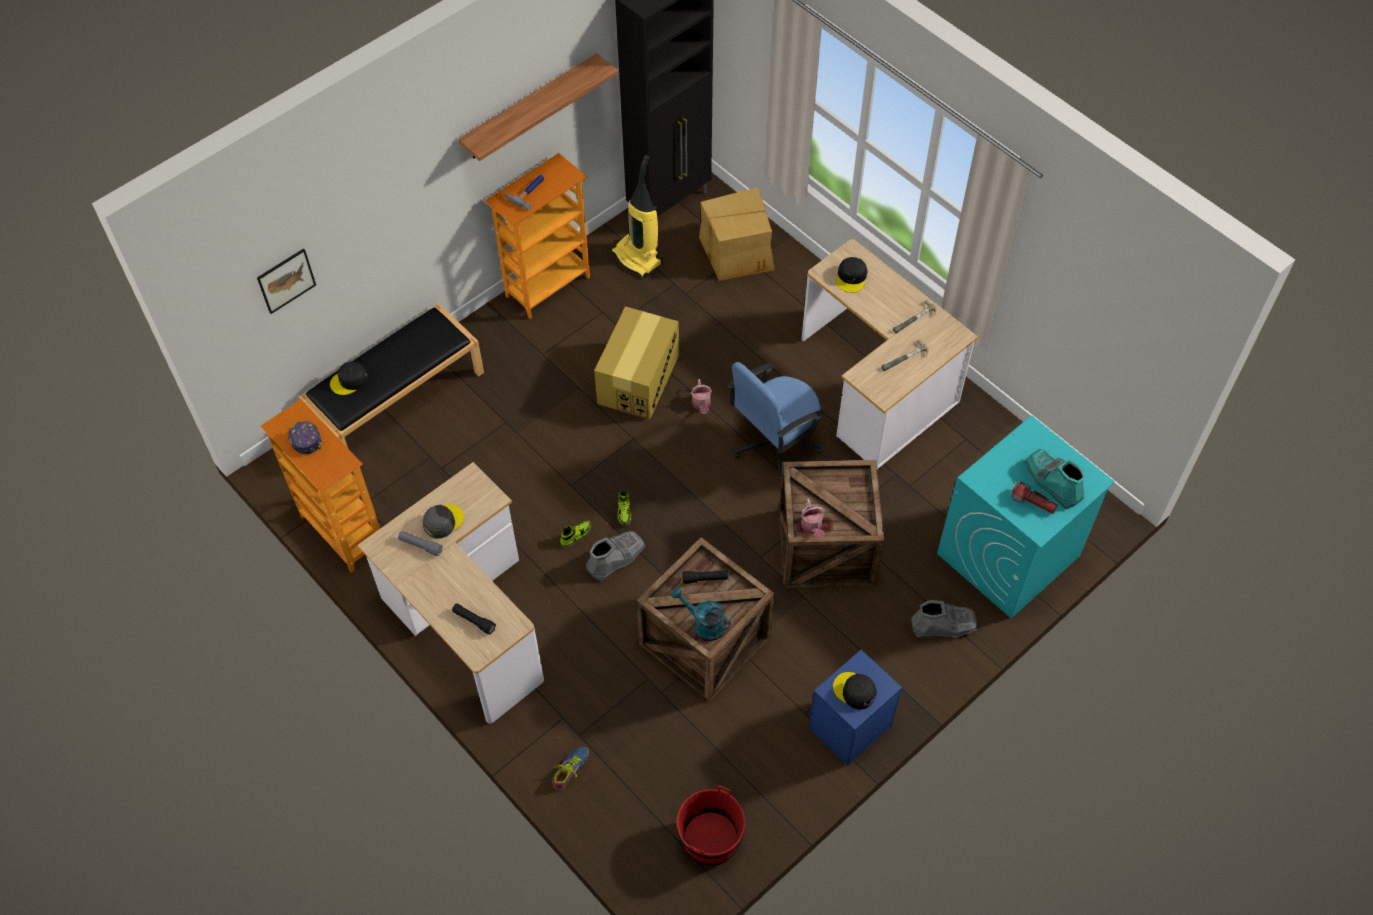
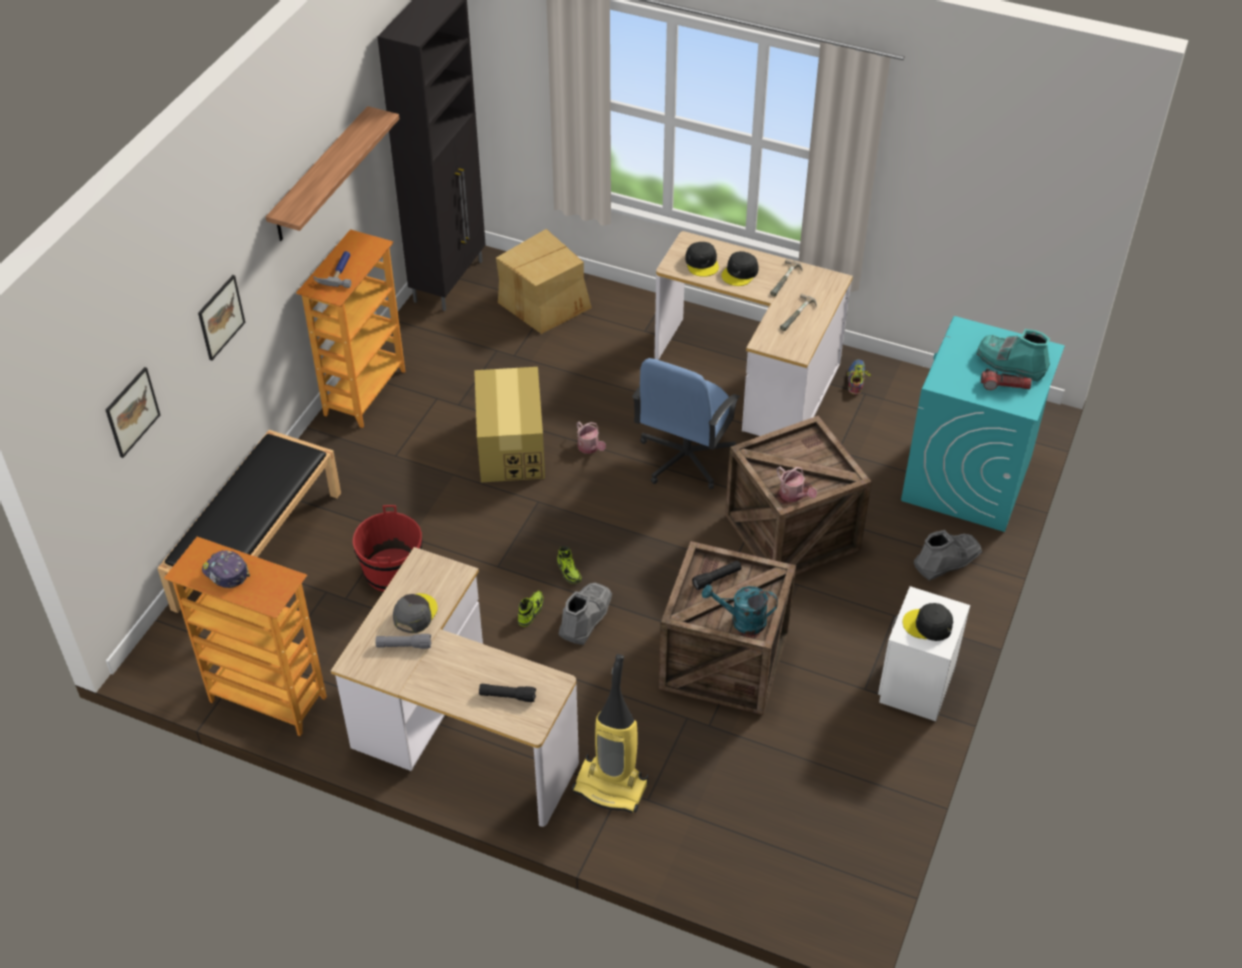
camera: 25 degrees left, 10 degrees down
black cap [330,361,368,395] -> black cap moved to [722,251,758,286]
shoe [552,747,589,790] -> shoe moved to [847,359,871,395]
vacuum cleaner [611,155,663,278] -> vacuum cleaner moved to [572,654,648,813]
red bucket [677,785,745,866] -> red bucket moved to [353,505,423,592]
blue nightstand [809,650,902,766] -> white nightstand [878,586,970,721]
none -> picture [198,275,245,361]

